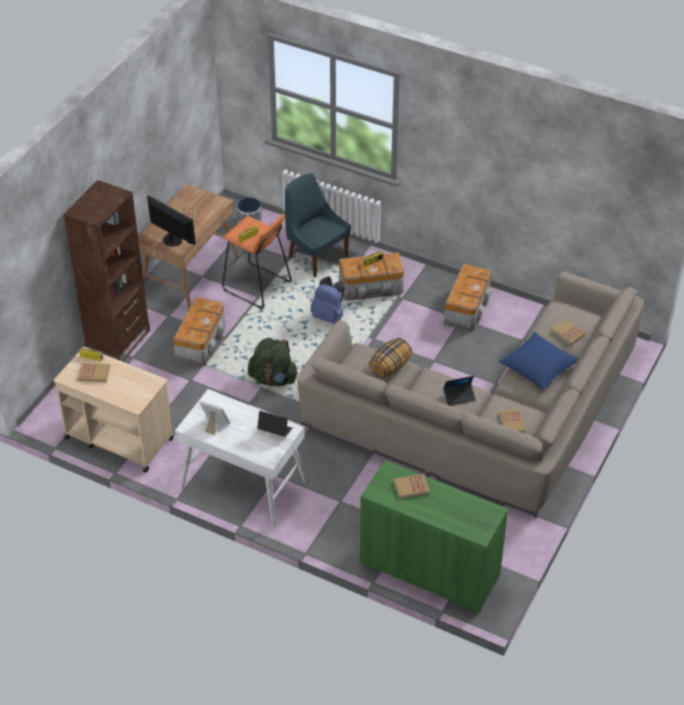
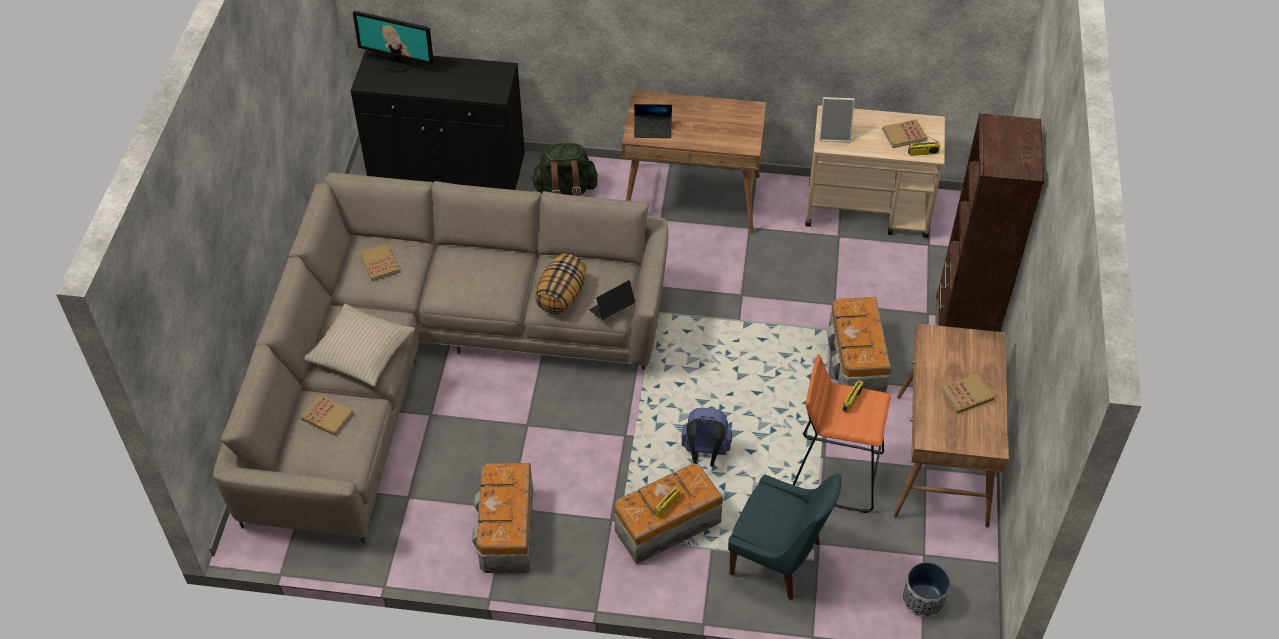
camera: 160 degrees right, 5 degrees up
monitor [147,195,196,247] -> monitor moved to [353,11,434,72]
white desk [175,389,307,527] -> brown desk [622,90,766,234]
picture frame [199,401,230,435] -> picture frame moved to [819,97,855,142]
green backpack [248,338,298,386] -> green backpack moved to [531,143,598,196]
green cabinet [360,460,508,613] -> black cabinet [350,50,525,190]
book [394,474,430,499] -> none
laptop [443,376,476,406] -> laptop moved to [589,280,635,320]
blue pillow [499,332,578,390] -> beige pillow [305,304,415,387]

